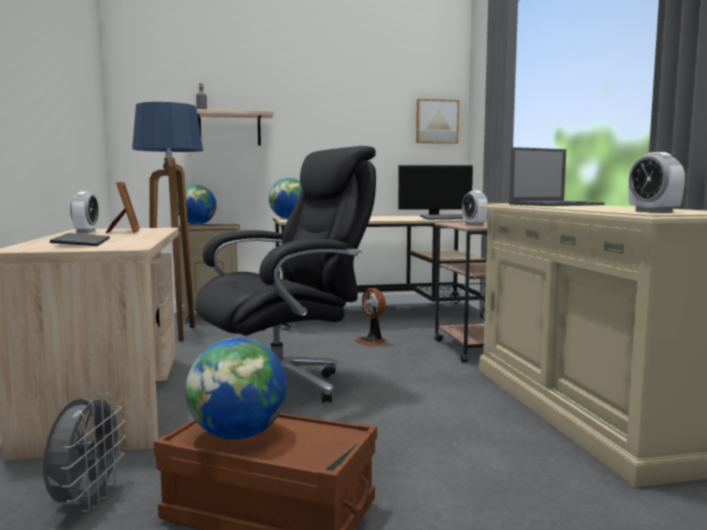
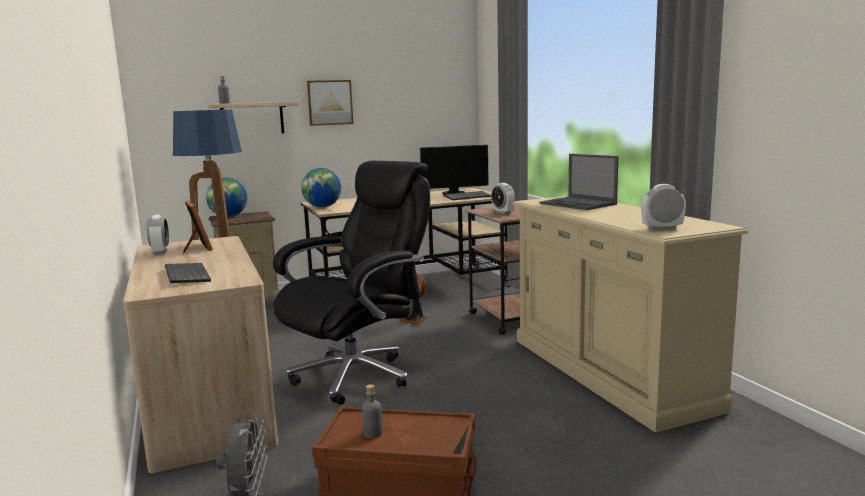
camera: 10 degrees left, 5 degrees up
globe [185,337,287,440] -> grey bottle [362,384,383,438]
picture [416,99,459,144] -> picture moved to [307,80,353,126]
laptop [509,147,604,206] -> laptop turned 90 degrees clockwise [539,154,618,210]
alarm clock [628,152,685,213] -> alarm clock turned 120 degrees clockwise [641,184,686,230]

